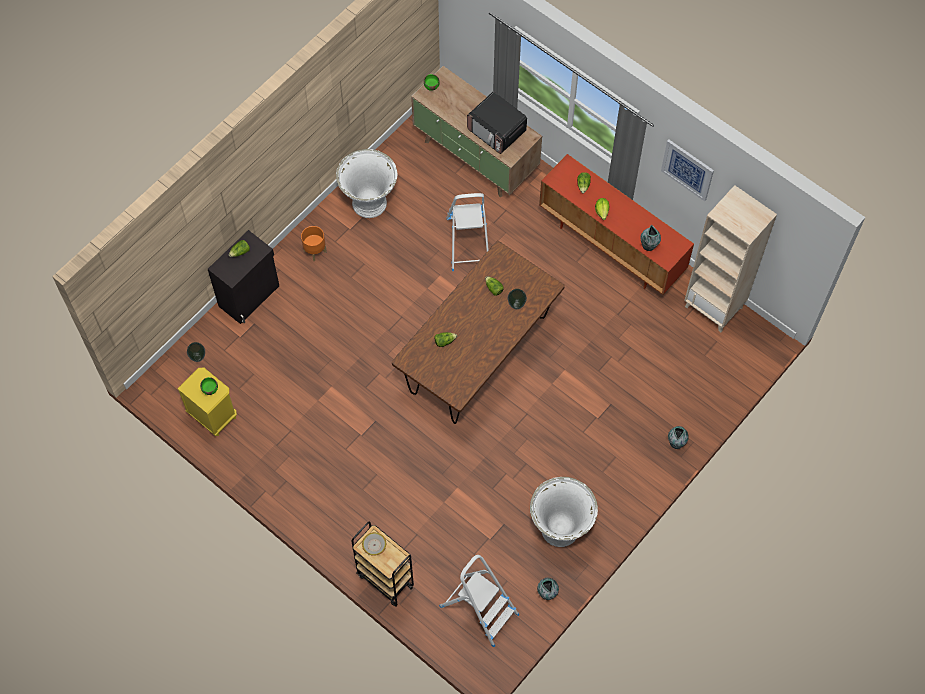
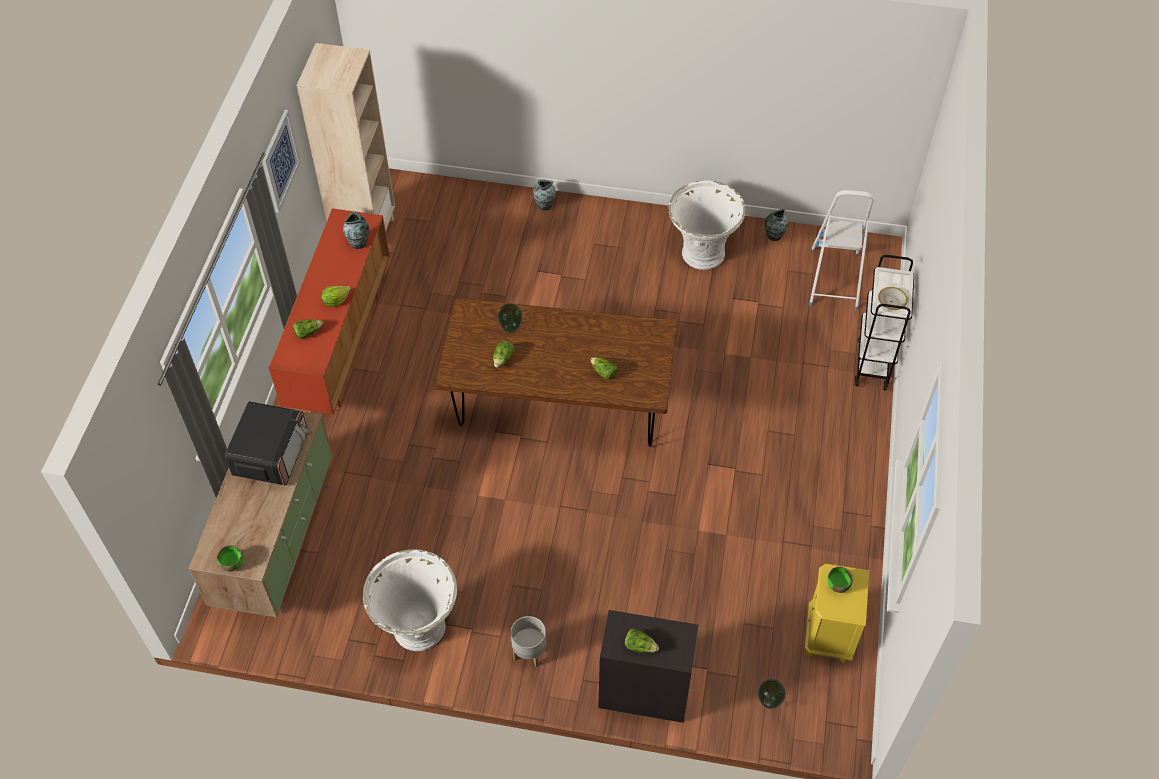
camera: 120 degrees left, 10 degrees down
orange planter [301,226,326,261] -> grey planter [511,616,546,667]
brown cart [351,522,414,607] -> white cart [854,255,914,391]
white step ladder [446,193,489,271] -> none

